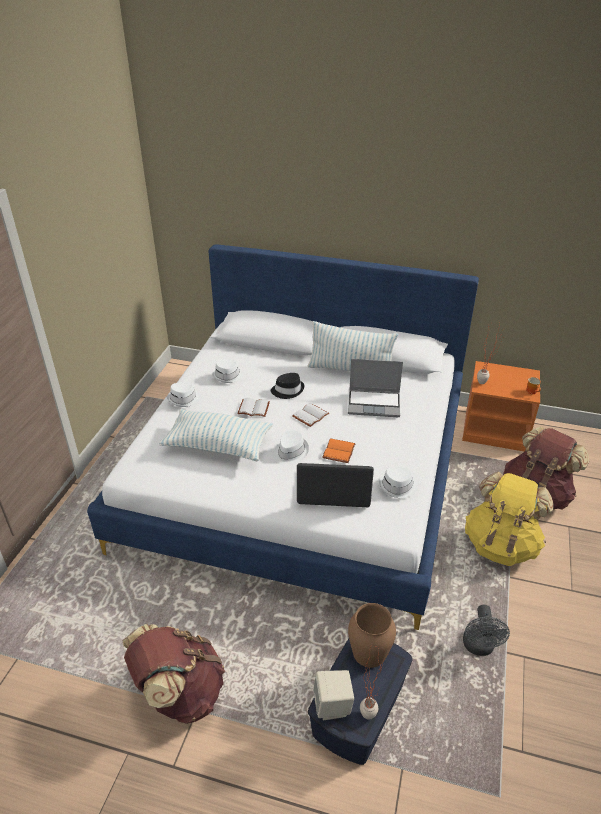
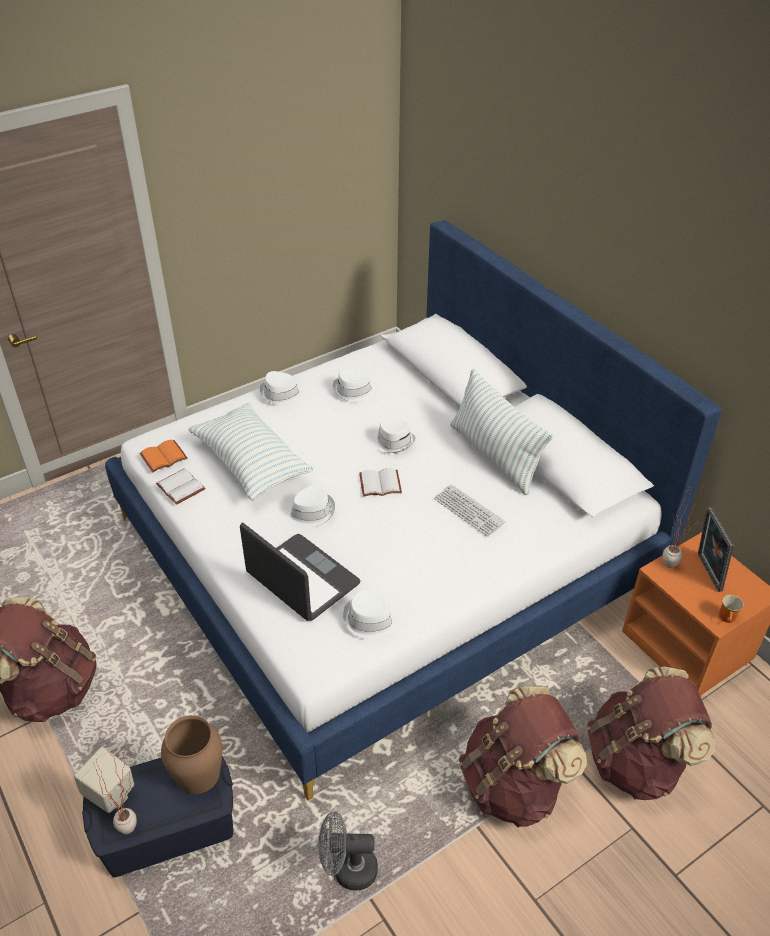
camera: 40 degrees right, 5 degrees up
white book [237,398,270,417] -> white book moved to [156,468,206,505]
black hat [271,373,305,399] -> white hat [372,418,415,453]
orange book [322,438,356,463] -> orange book moved to [140,440,188,472]
laptop [348,359,403,417] -> keyboard [434,484,505,537]
grey fan [463,605,510,656] -> grey fan turned 45 degrees clockwise [318,811,378,890]
yellow backpack [465,472,554,566] -> brown backpack [459,686,587,828]
none -> picture frame [698,507,734,592]

